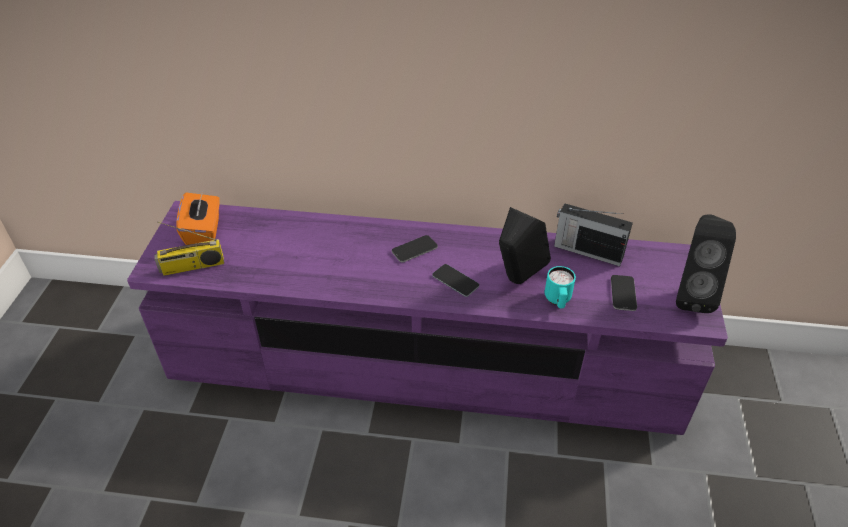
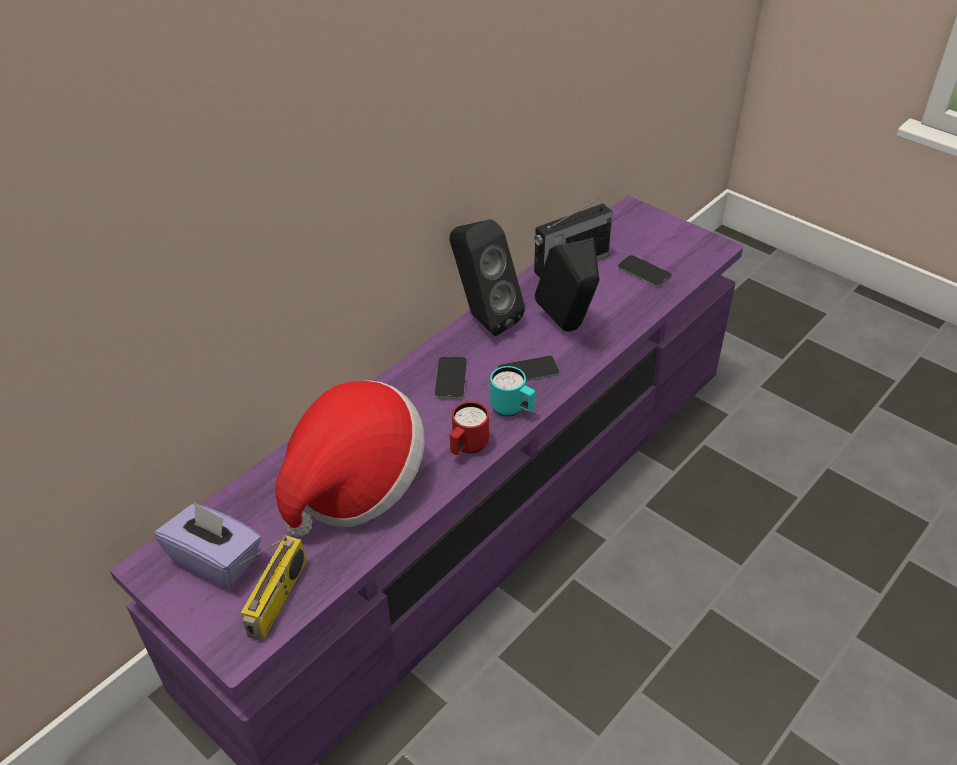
camera: 55 degrees left, 0 degrees up
orange tissue box [177,192,220,245] -> purple tissue box [155,502,261,589]
turquoise mug [545,266,576,309] -> turquoise mug moved to [490,366,535,416]
black speaker [676,214,736,313] -> black speaker moved to [449,219,525,336]
none -> hat [275,380,424,537]
none -> red mug [450,401,489,455]

